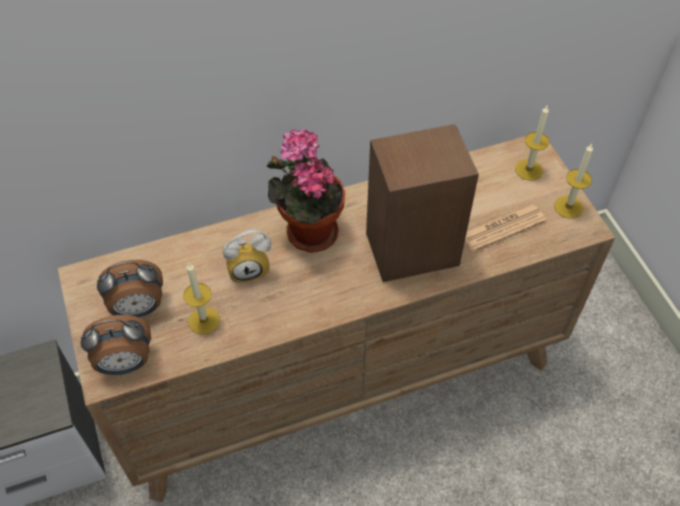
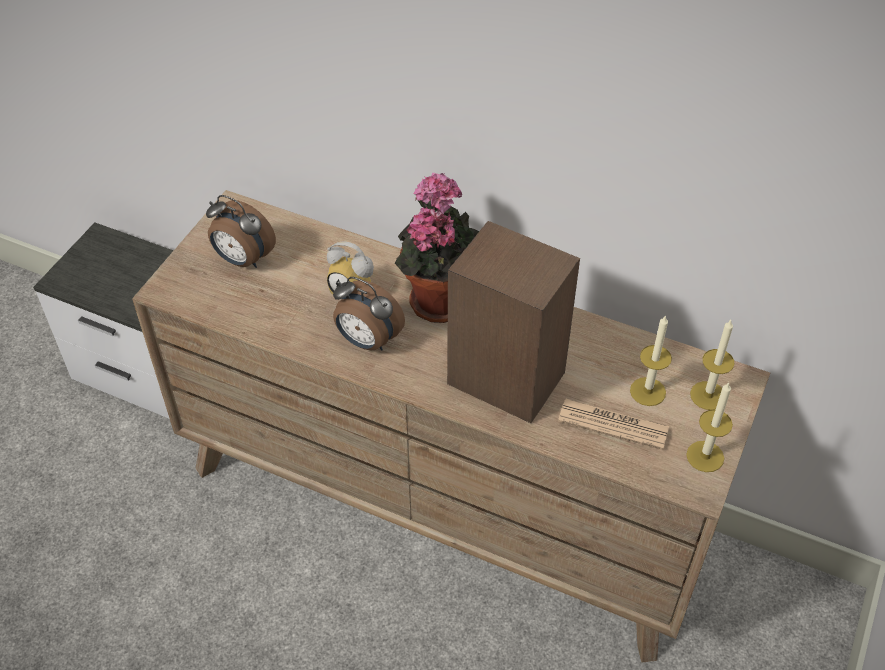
camera: 45 degrees right, 5 degrees down
alarm clock [81,315,151,375] -> alarm clock moved to [333,277,405,351]
candle [183,263,220,334] -> candle moved to [630,315,672,406]

